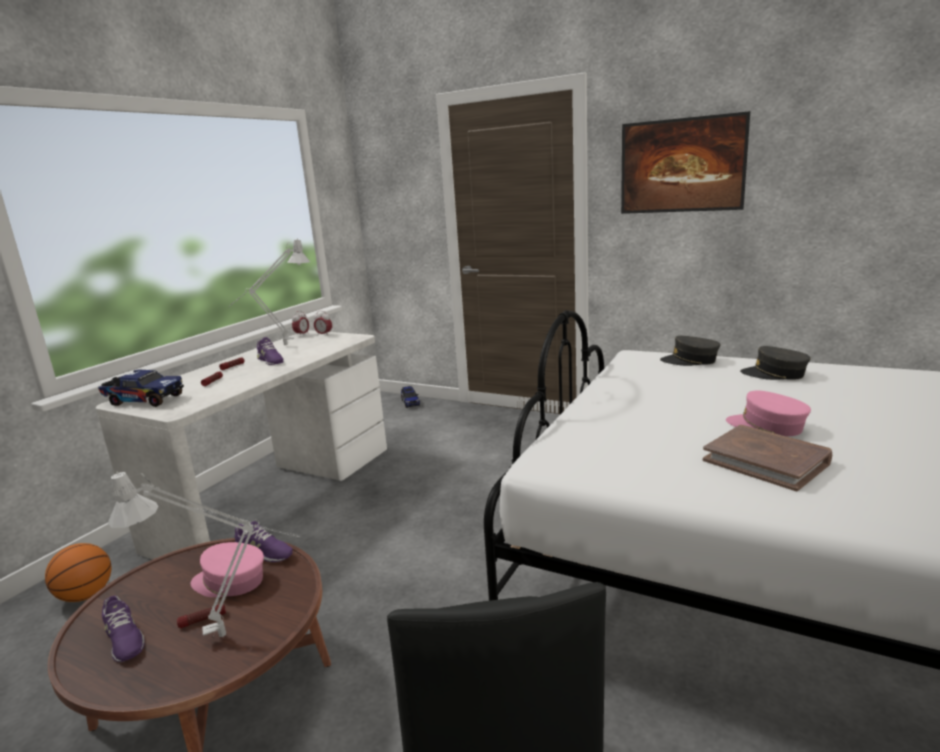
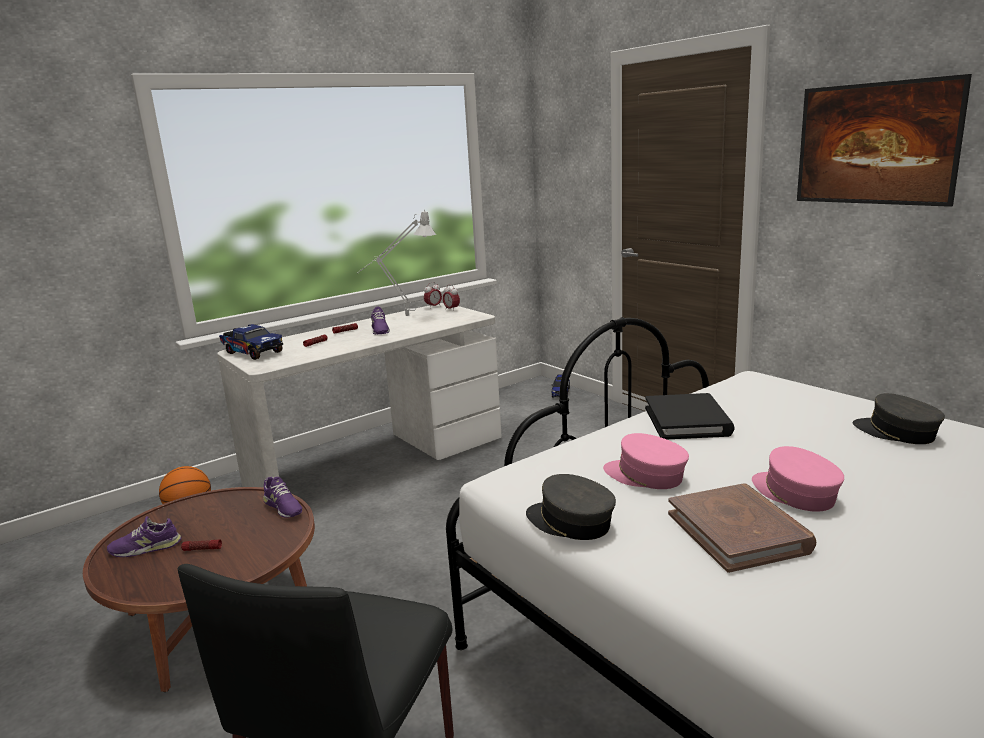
camera: 25 degrees right, 0 degrees up
purple shoe [102,596,145,662] -> purple shoe turned 90 degrees clockwise [107,516,181,557]
grey table lamp [108,471,299,637] -> none
pink cap [191,542,264,597] -> pink cap moved to [603,433,689,489]
grey cap [660,336,721,366] -> grey cap moved to [526,474,616,540]
none -> black book [645,393,735,439]

